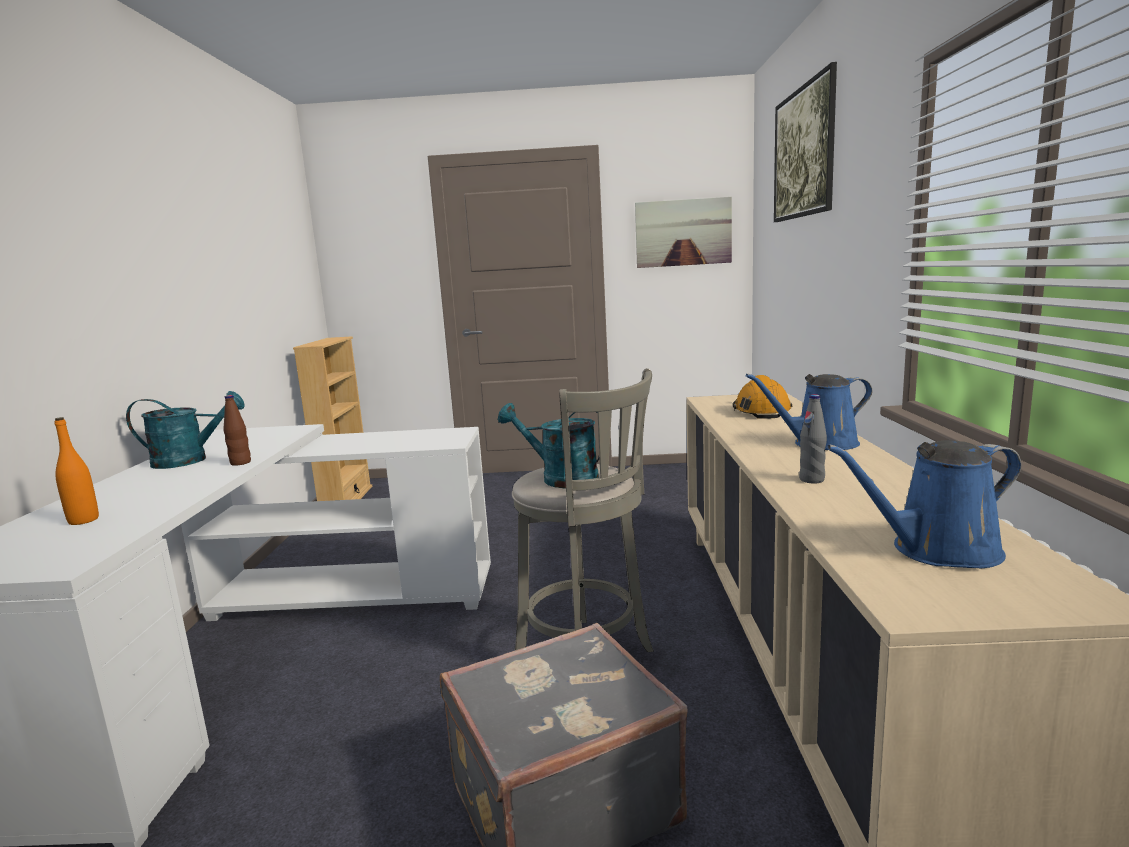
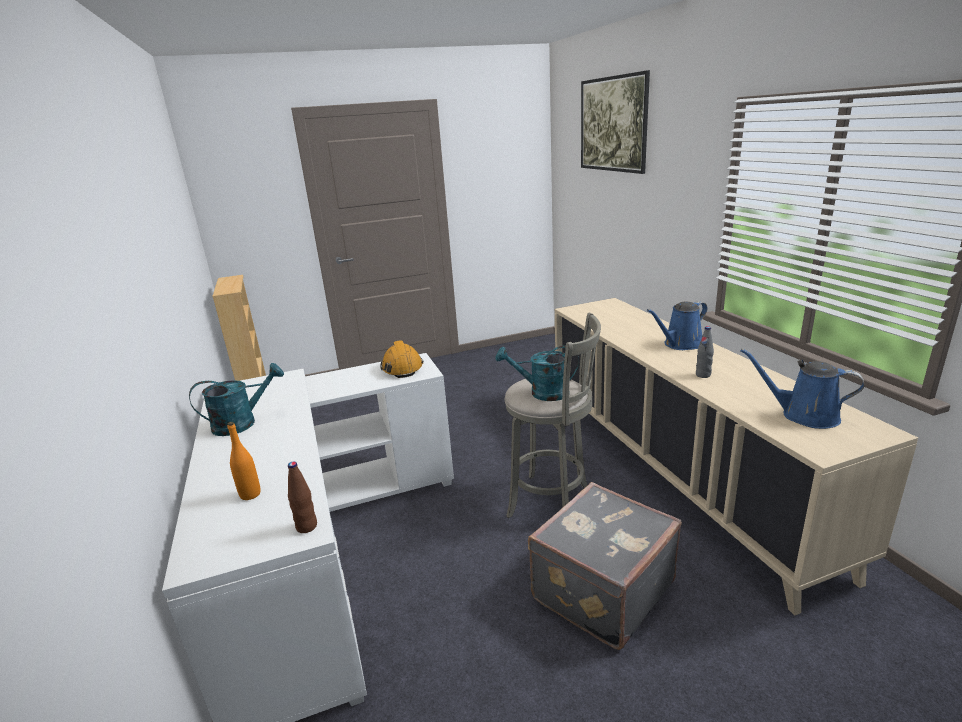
camera: 20 degrees left, 10 degrees up
brown bottle [223,395,251,466] -> brown bottle moved to [288,461,317,533]
picture [635,197,732,268] -> none
orange hard hat [733,375,793,419] -> orange hard hat moved to [381,341,423,378]
blue watering can [826,440,1022,568] -> blue watering can turned 60 degrees clockwise [740,349,864,429]

